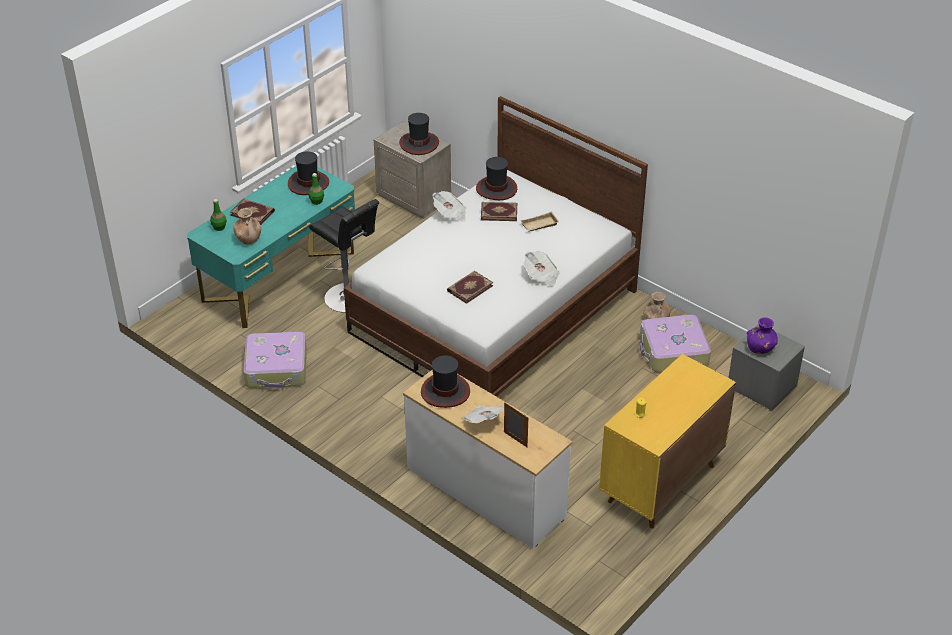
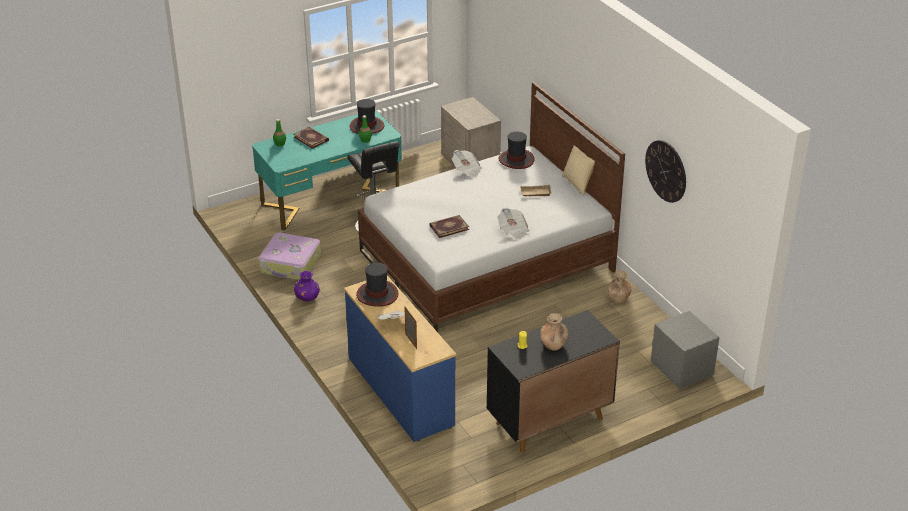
camera: 20 degrees right, 5 degrees down
brown vase [233,208,262,245] -> brown vase moved to [540,313,568,351]
hat [399,113,439,155] -> none
white dresser [403,370,572,549] -> blue dresser [344,275,456,442]
book [481,202,517,221] -> none
yellow cabinet [599,354,736,529] -> black cabinet [487,310,620,453]
suitcase [639,315,711,372] -> none
purple vase [747,317,778,354] -> purple vase moved to [294,271,320,302]
none -> pillow [562,145,595,196]
none -> wall clock [645,140,686,203]

